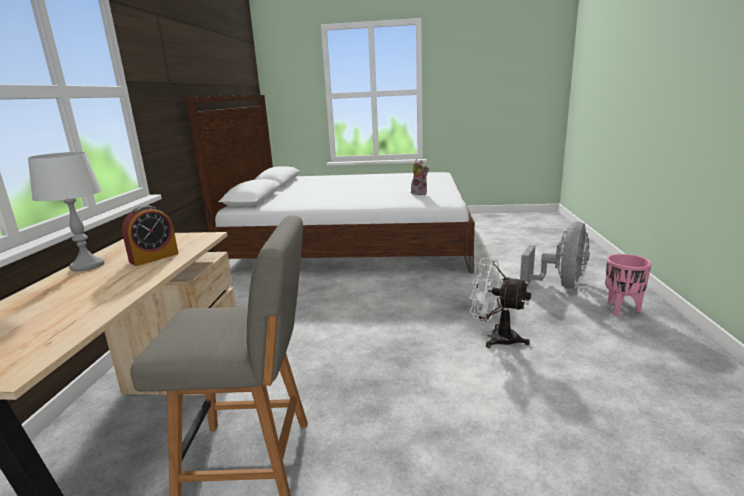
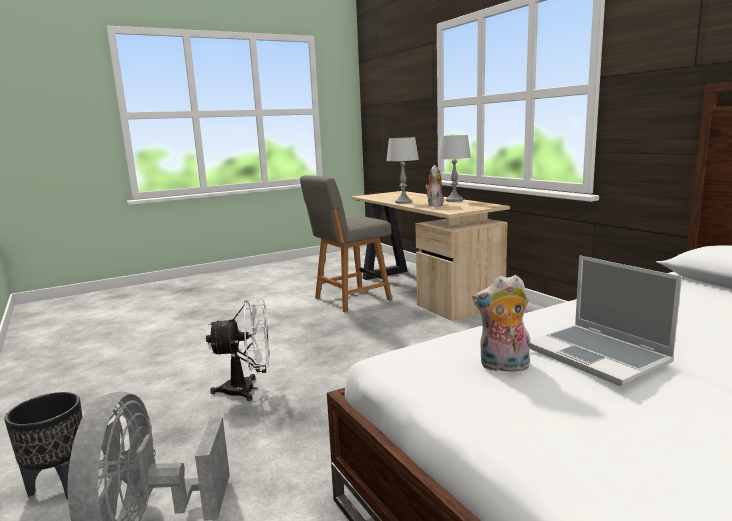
camera: 145 degrees right, 5 degrees down
alarm clock [122,205,179,266] -> plush toy [425,165,443,207]
pink planter [605,254,652,316] -> black planter [4,392,83,499]
none -> grey table lamp [386,137,419,204]
none -> laptop [530,256,682,386]

